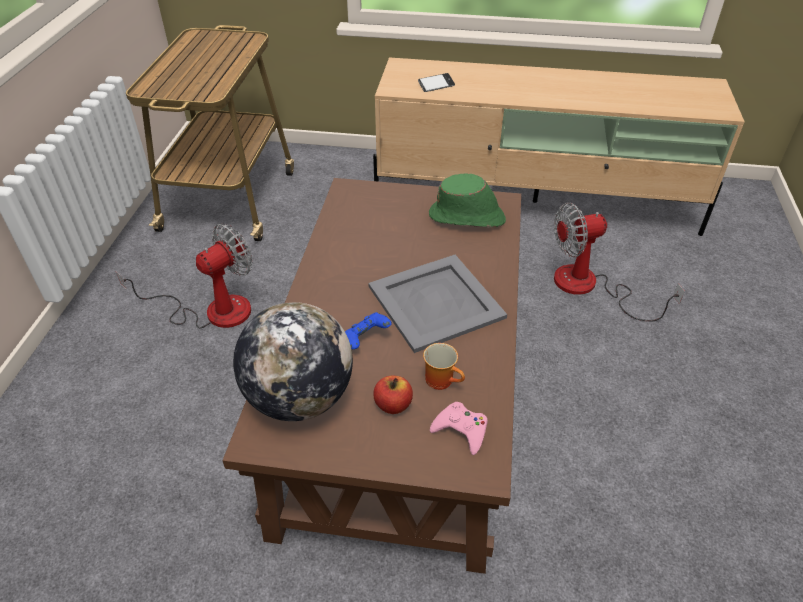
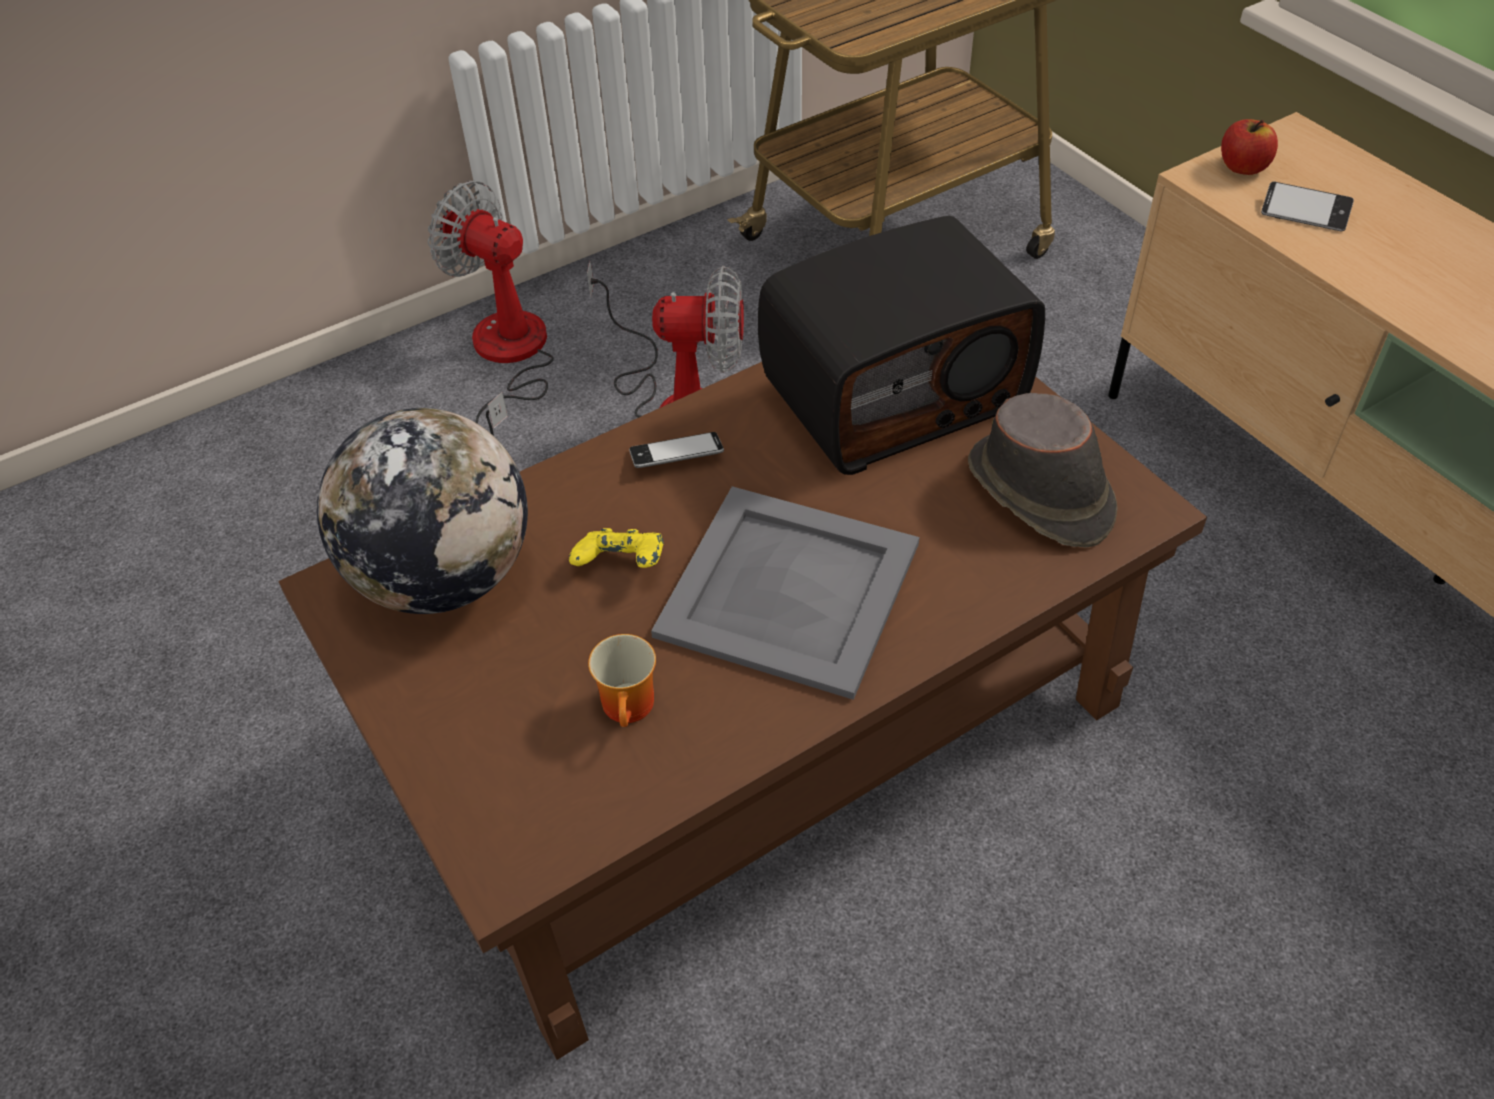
camera: 50 degrees right, 5 degrees up
blue game controller [345,312,392,349] -> yellow game controller [569,528,664,568]
apple [373,376,413,414] -> apple moved to [1221,119,1278,175]
green hat [429,173,506,227] -> brown hat [968,393,1118,548]
pink game controller [430,402,487,455] -> none
fan [554,203,685,322] -> fan moved to [428,181,554,436]
none -> phone [629,432,724,468]
none -> radio [758,216,1045,475]

